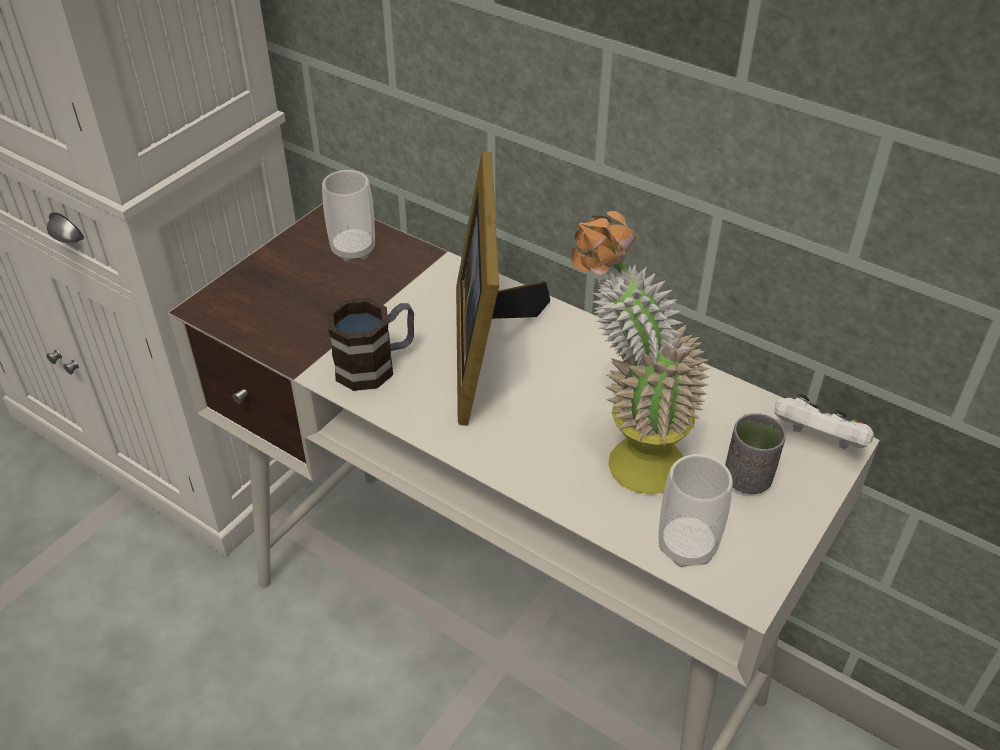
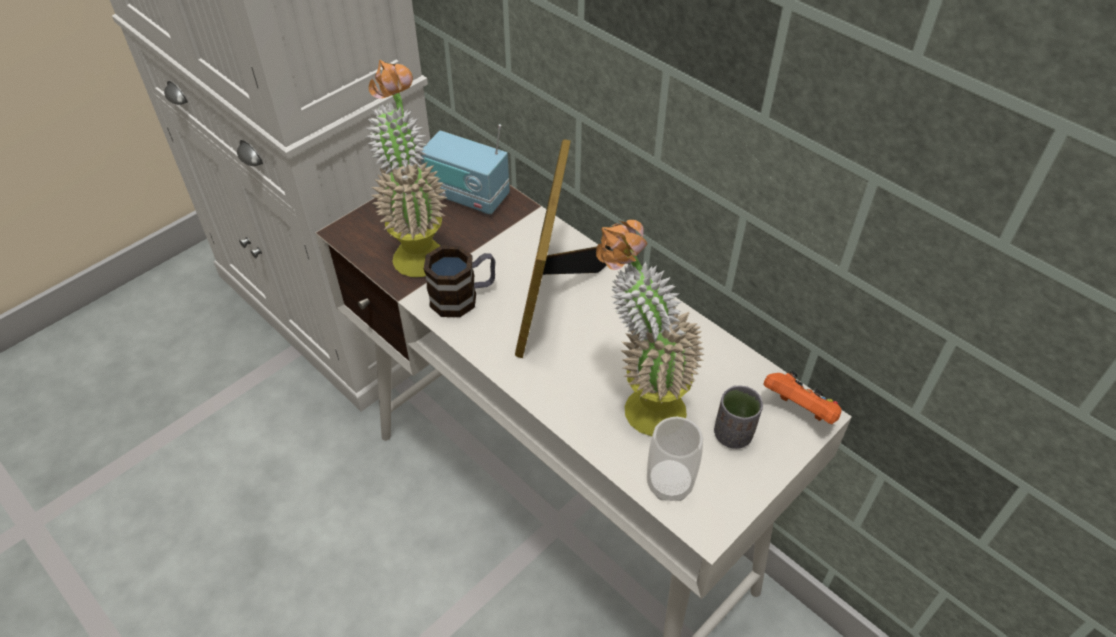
camera: 10 degrees right, 5 degrees up
cup [322,170,375,262] -> radio [421,124,510,215]
white game controller [774,394,874,449] -> orange game controller [763,370,842,424]
none -> potted plant [366,60,448,277]

